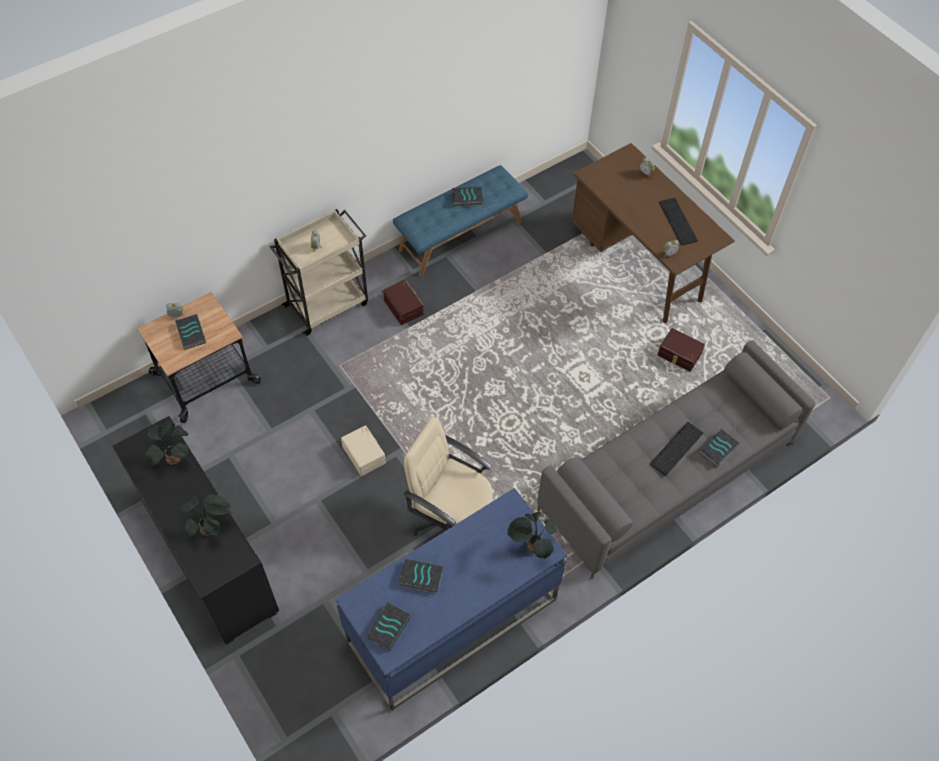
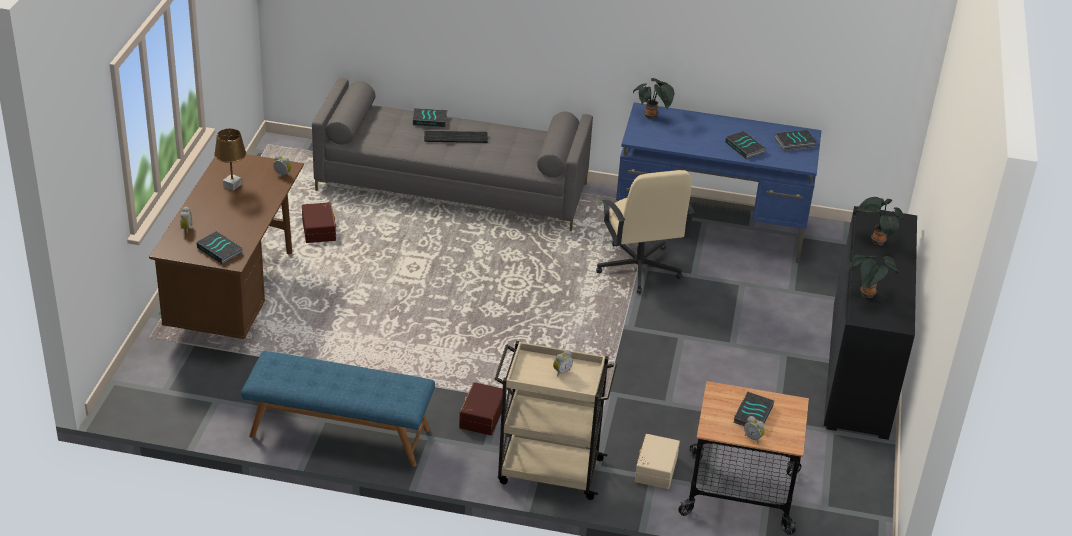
camera: 135 degrees left, 20 degrees down
beige storage box [341,425,386,476] -> beige storage box moved to [635,434,680,489]
book [452,186,483,207] -> book moved to [196,231,242,265]
keyboard [659,198,698,246] -> brown table lamp [214,128,246,191]

